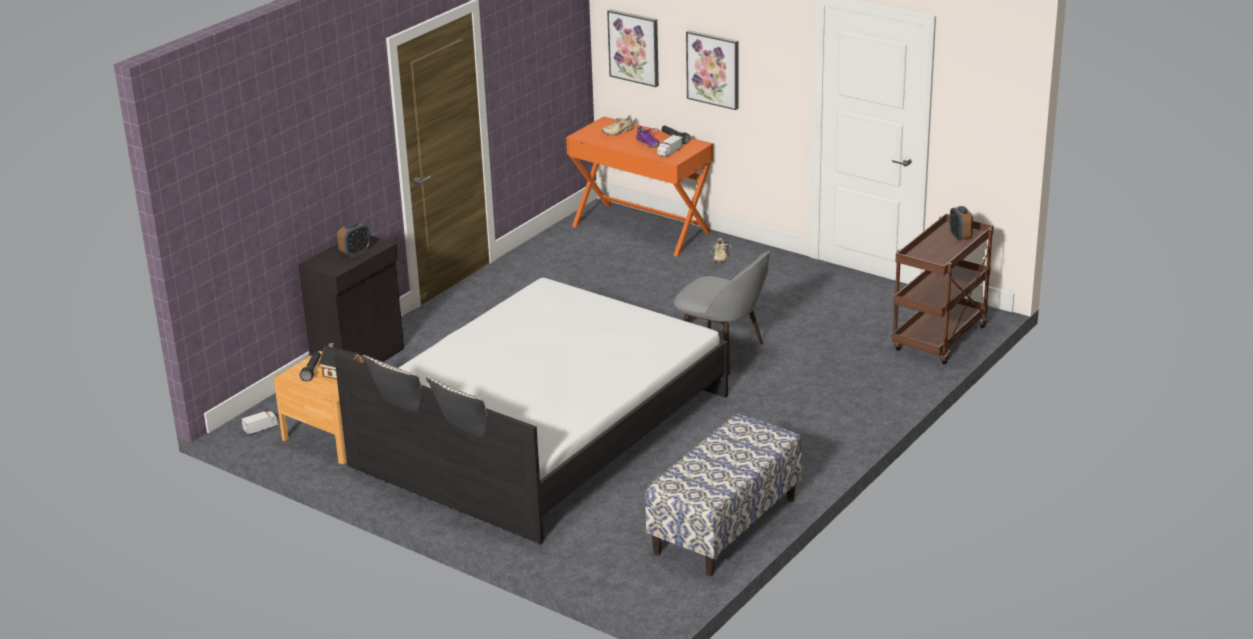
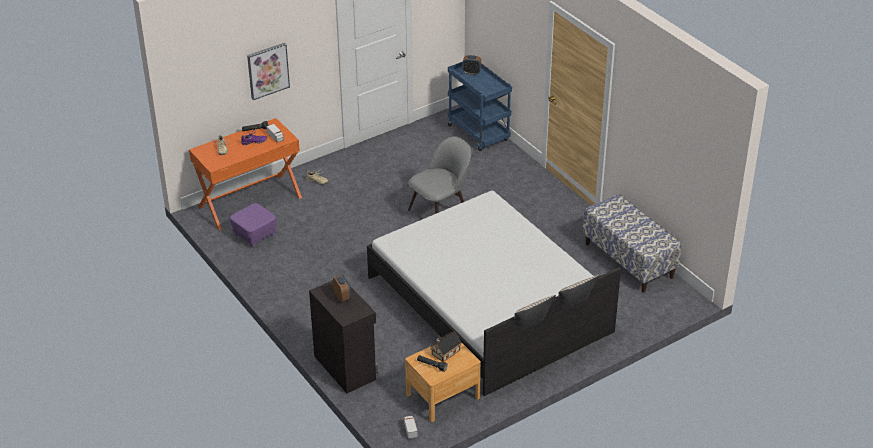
camera: 70 degrees left, 10 degrees up
picture [607,9,659,87] -> none
brown cart [892,214,994,364] -> blue cart [448,62,512,151]
none -> purple ottoman [230,203,276,248]

